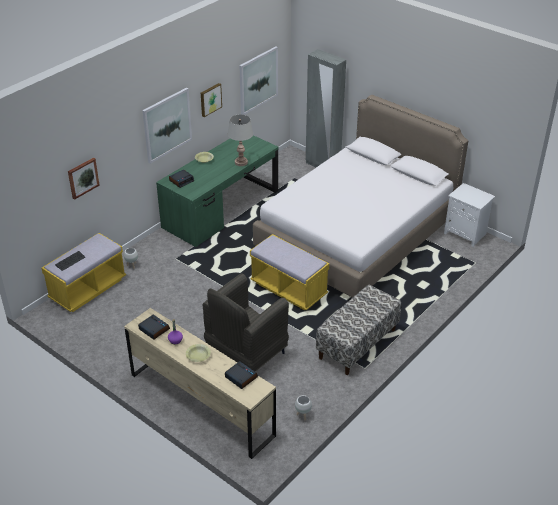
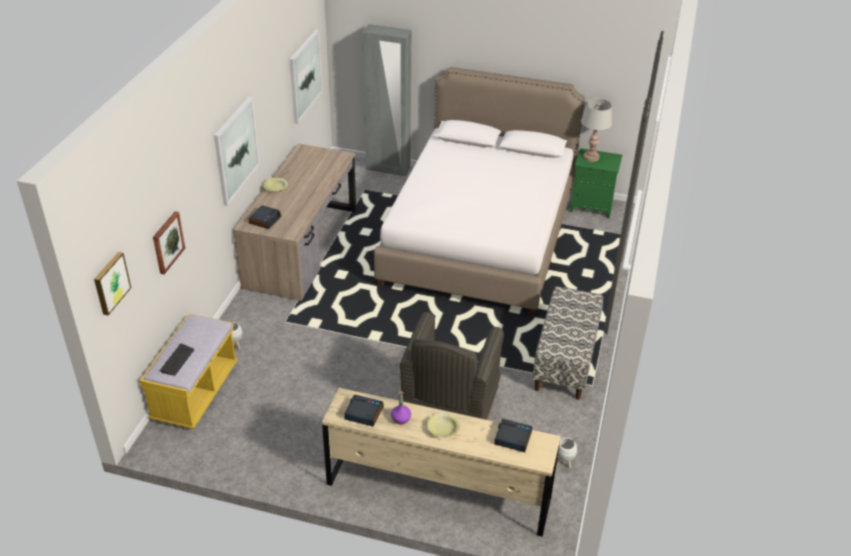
camera: 25 degrees left, 0 degrees up
green desk [156,135,279,247] -> brown desk [233,144,356,301]
picture [201,83,222,117] -> picture moved to [94,252,131,315]
grey table lamp [228,114,253,166] -> grey table lamp moved to [581,99,612,162]
yellow bench [250,234,329,310] -> none
white nightstand [444,183,495,247] -> green nightstand [570,148,622,219]

